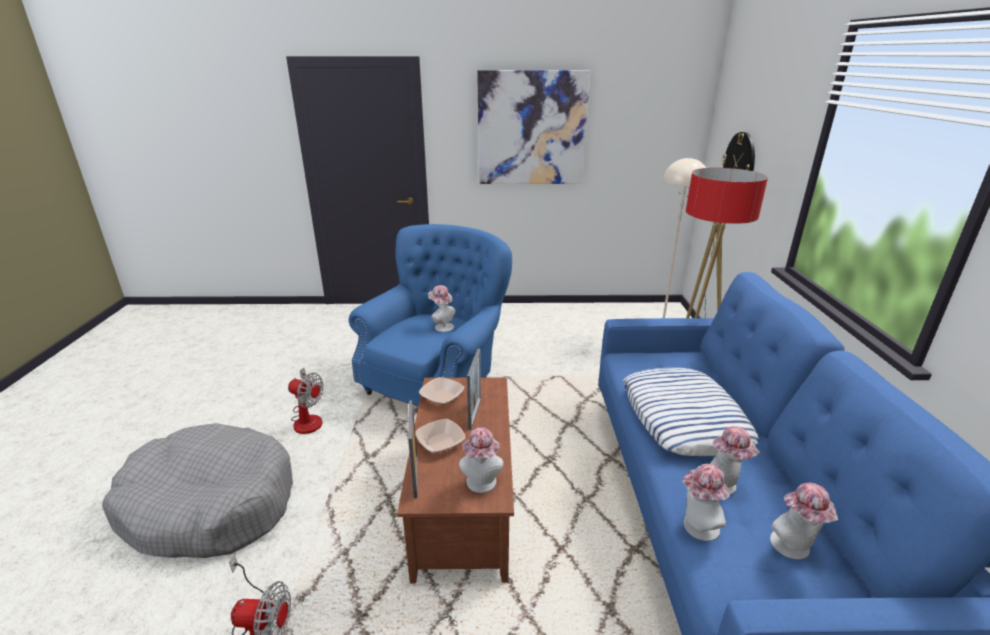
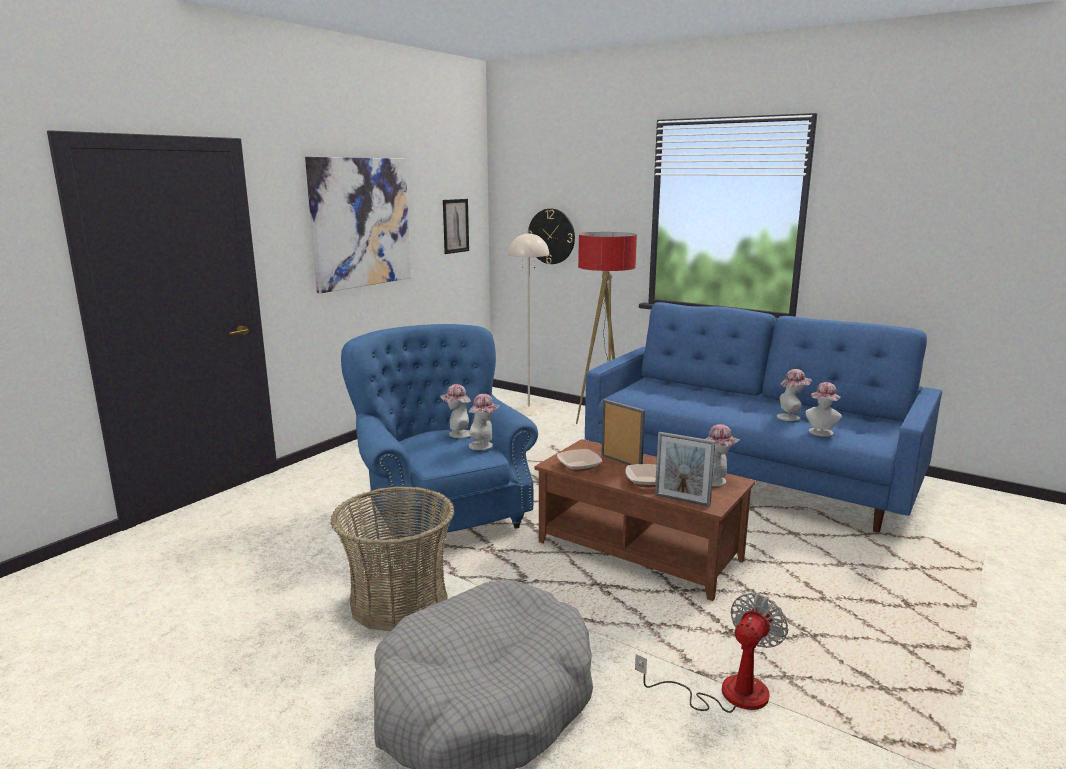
camera: 55 degrees left, 10 degrees down
fan [288,368,324,434] -> basket [330,486,455,631]
pillow [623,368,759,456] -> none
hat [770,483,838,560] -> hat moved to [469,394,500,450]
none -> picture [443,199,469,254]

